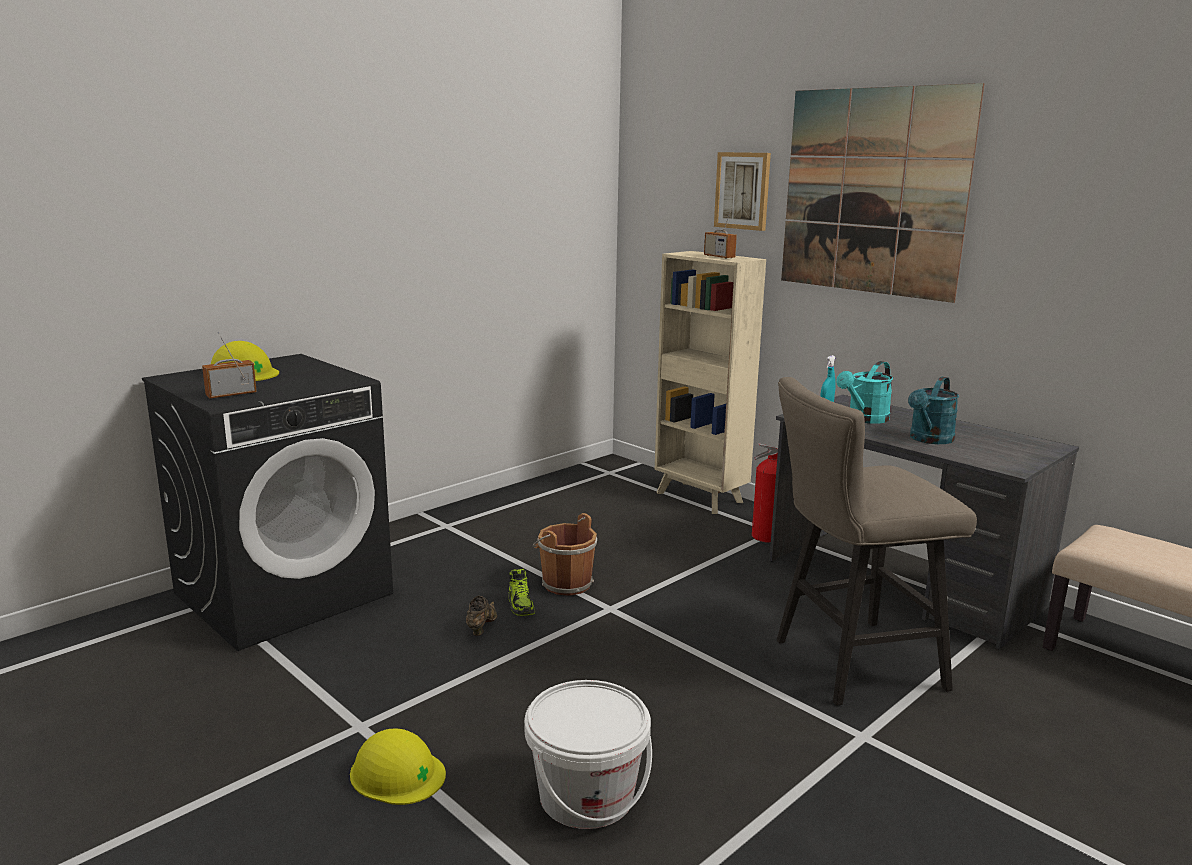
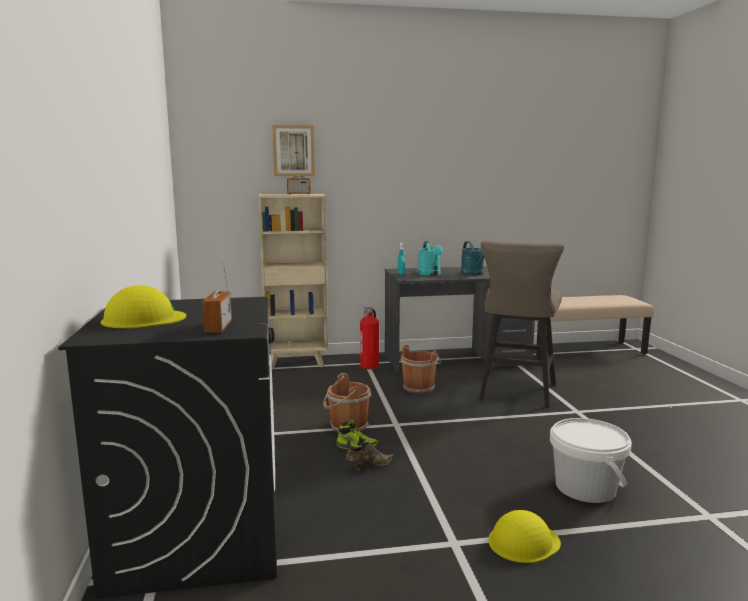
camera: 55 degrees left, 5 degrees down
brown shoe [466,596,497,636] -> brown shoe turned 105 degrees clockwise [346,442,393,471]
picture [781,83,985,303] -> none
none -> brown bucket [401,345,441,394]

